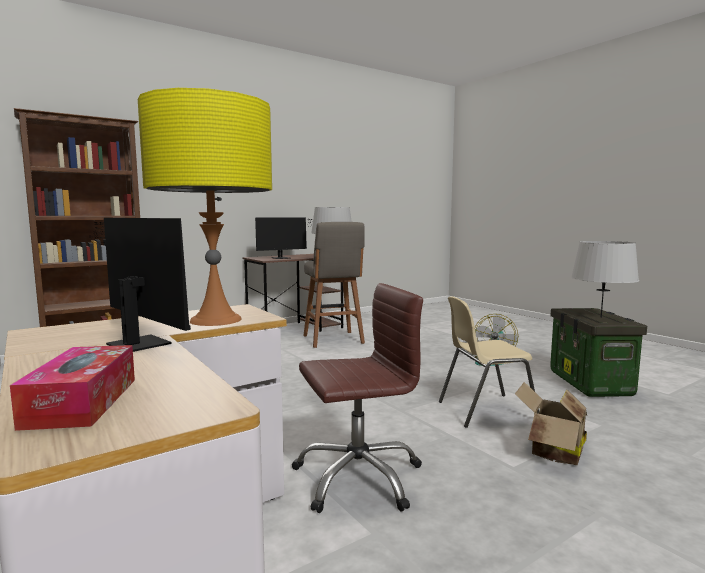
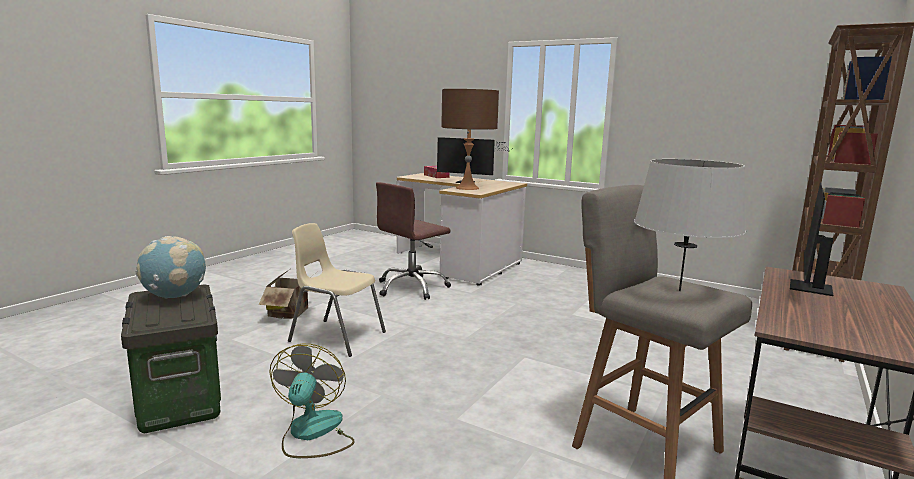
camera: 155 degrees right, 5 degrees up
yellow table lamp [138,88,272,326] -> brown table lamp [441,89,499,190]
beige chair [439,296,539,428] -> beige chair turned 120 degrees counterclockwise [288,223,386,357]
grey table lamp [571,241,639,318] -> globe [135,236,206,299]

